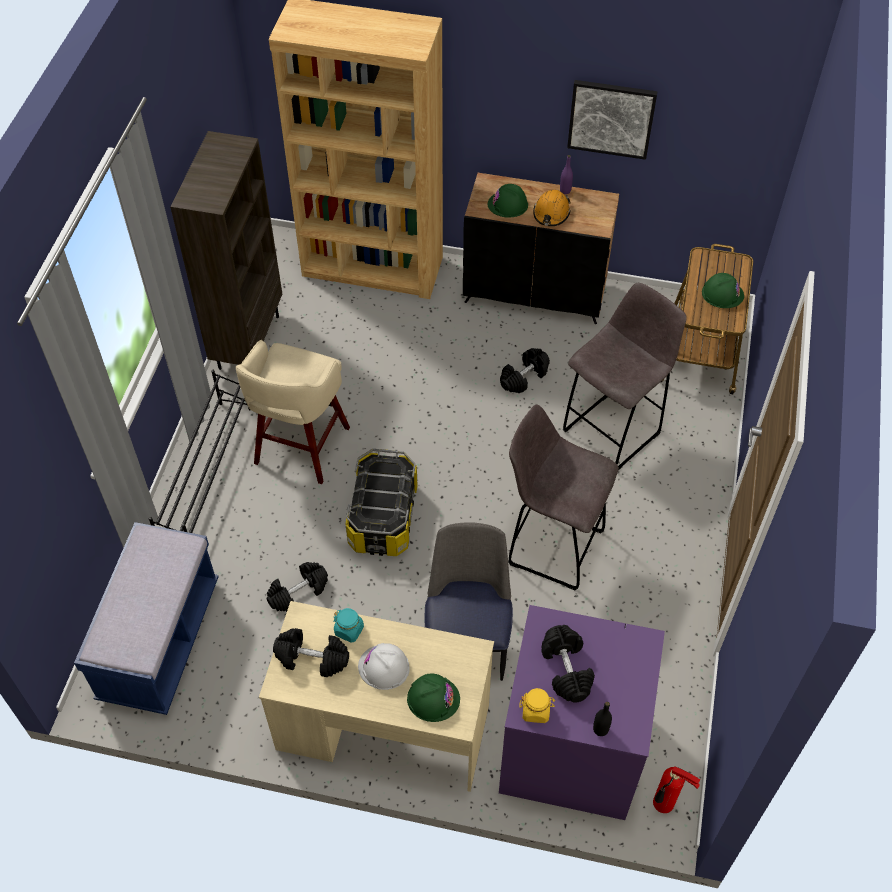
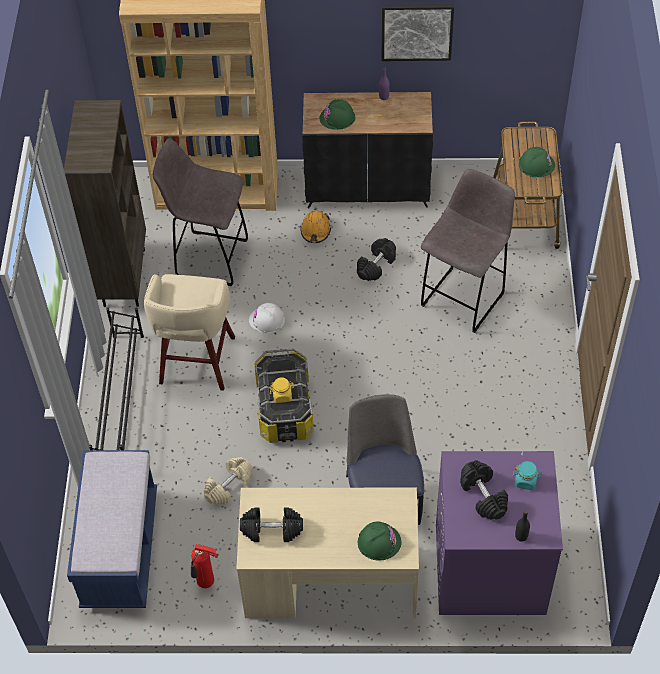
camera: 10 degrees left, 0 degrees up
black dumbbell [266,562,328,612] -> beige dumbbell [204,457,252,505]
turquoise jar [333,608,364,643] -> turquoise jar moved to [513,461,542,490]
white hard hat [358,643,410,690] -> white hard hat moved to [249,303,285,333]
grey stool [508,405,619,590] -> grey stool moved to [153,139,248,286]
yellow jar [519,688,555,723] -> yellow jar moved to [270,378,293,403]
orange hard hat [533,190,571,226] -> orange hard hat moved to [300,211,331,243]
fire extinguisher [653,766,700,813] -> fire extinguisher moved to [191,544,218,588]

